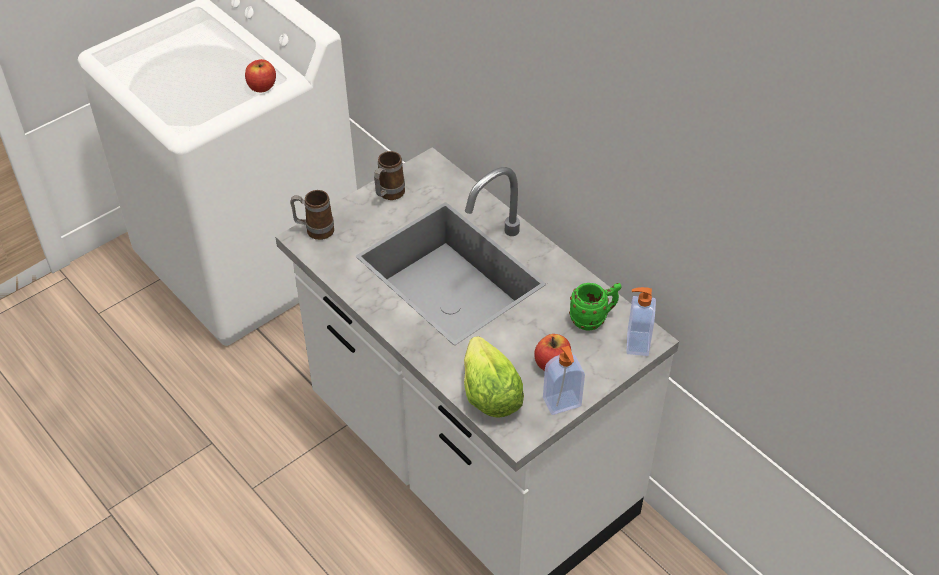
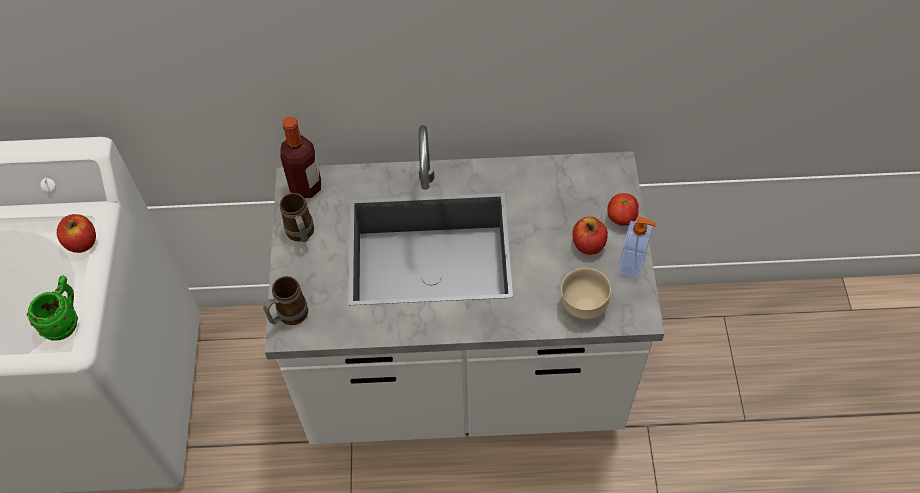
camera: 50 degrees left, 10 degrees up
lettuce [464,336,524,418] -> beige bowl [561,268,611,319]
green mug [569,283,621,330] -> green mug moved to [27,276,78,341]
soap dispenser [626,287,656,356] -> none
none -> bottle [280,117,321,198]
none -> tomato [607,193,639,226]

